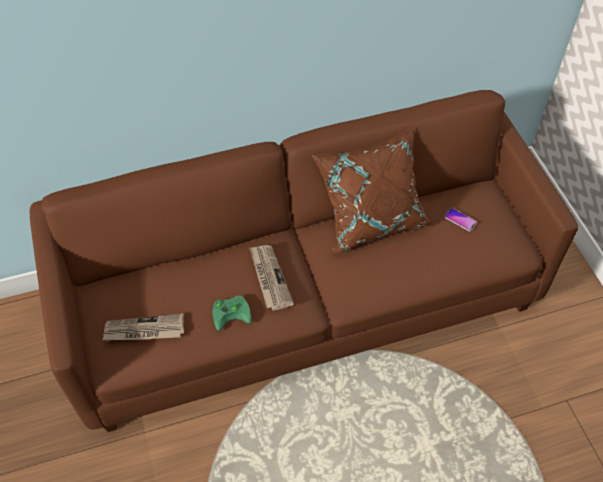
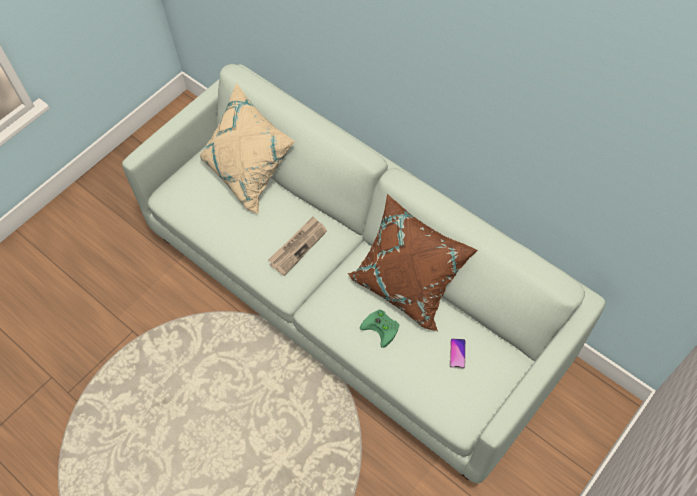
camera: 60 degrees right, 5 degrees up
brown sofa [30,90,578,432] -> white sofa [122,64,605,484]
newspaper [103,313,184,341] -> none
green game controller [213,296,252,331] -> green game controller moved to [360,309,400,348]
none -> beige pillow [199,82,295,214]

